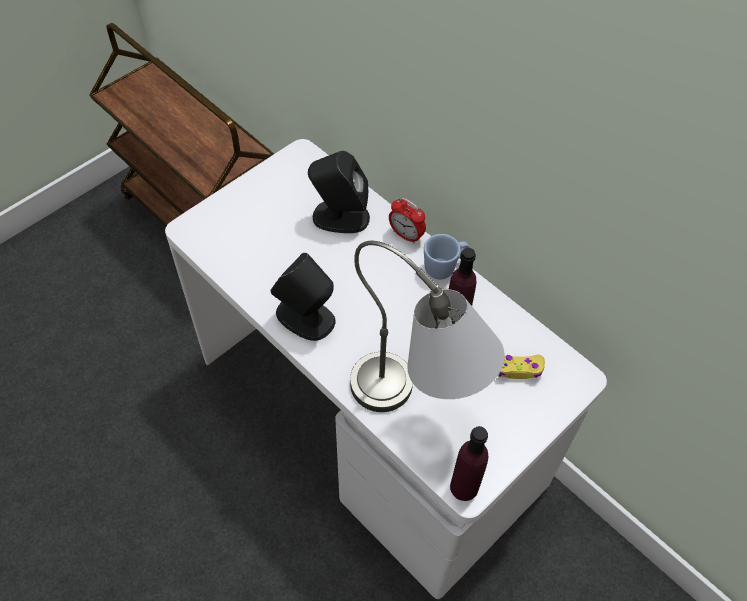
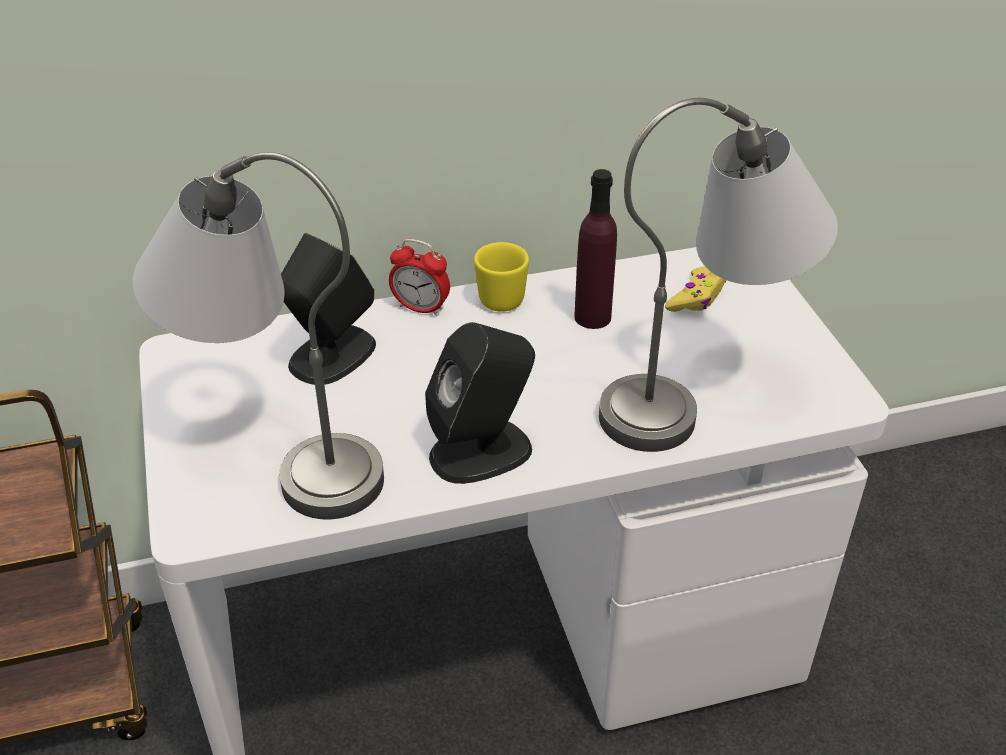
camera: 60 degrees left, 15 degrees down
alarm clock [389,198,426,244] -> alarm clock turned 45 degrees clockwise [389,239,450,316]
blue mug [424,234,469,279] -> yellow mug [474,242,529,312]
purple bottle [450,426,488,501] -> none
none -> grey table lamp [133,152,384,520]

